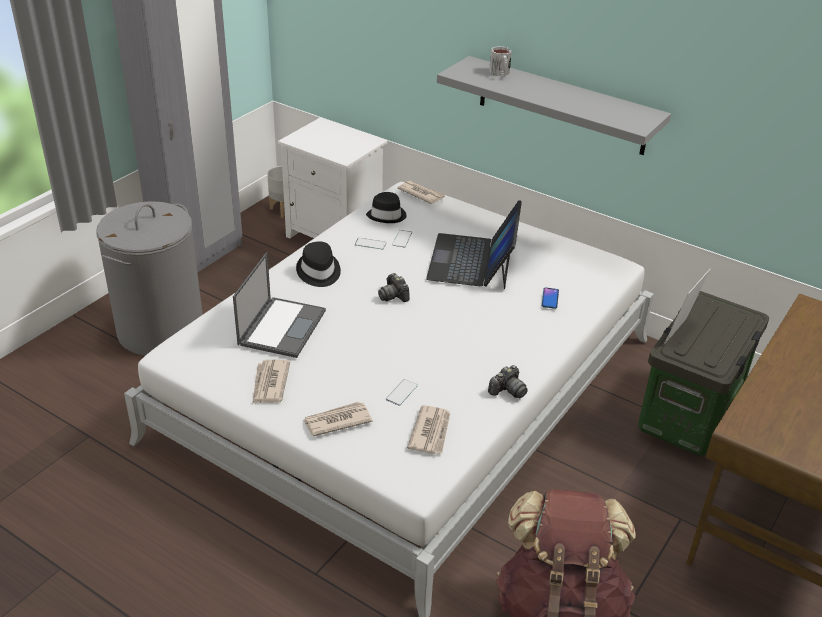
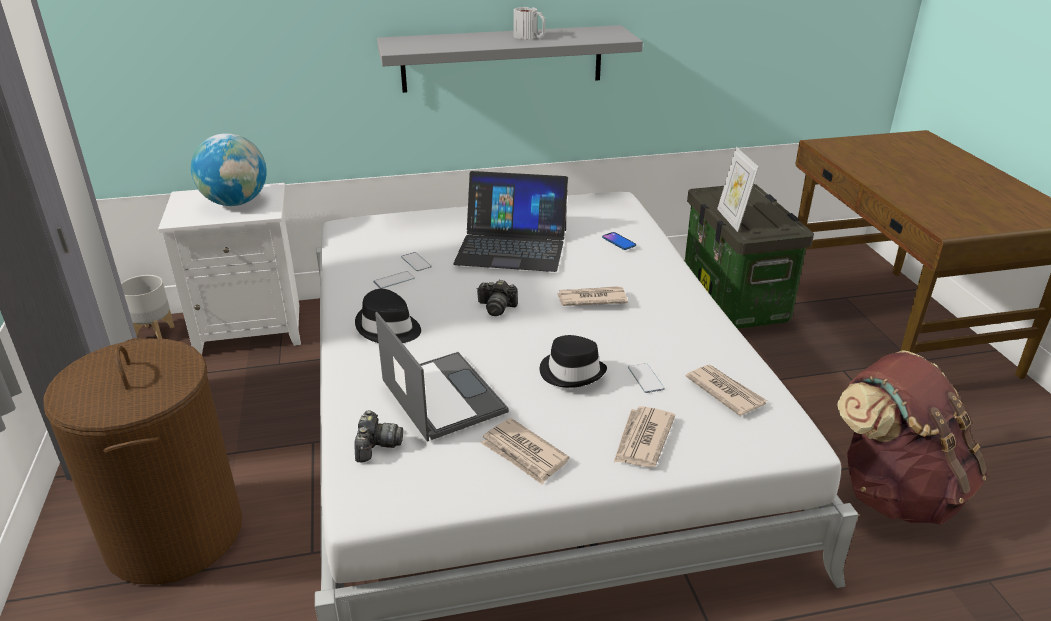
camera: 45 degrees left, 5 degrees down
grey laundry basket [96,201,203,356] -> brown laundry basket [43,338,242,585]
black hat [366,192,407,223] -> black hat moved to [540,335,607,388]
newspaper [397,181,445,204] -> newspaper moved to [557,286,628,306]
laptop [426,200,522,289] -> laptop turned 45 degrees counterclockwise [453,171,568,272]
camera [488,365,528,398] -> camera moved to [354,410,403,462]
mug [489,46,512,77] -> mug moved to [513,7,545,39]
none -> globe [191,133,267,206]

